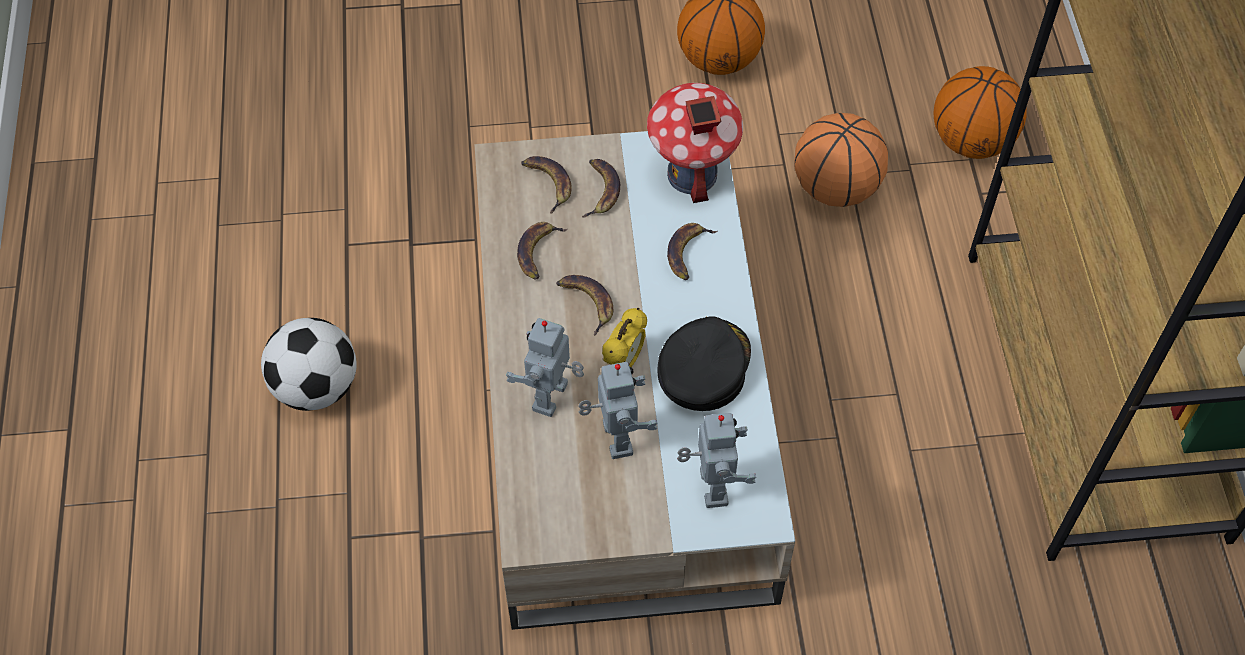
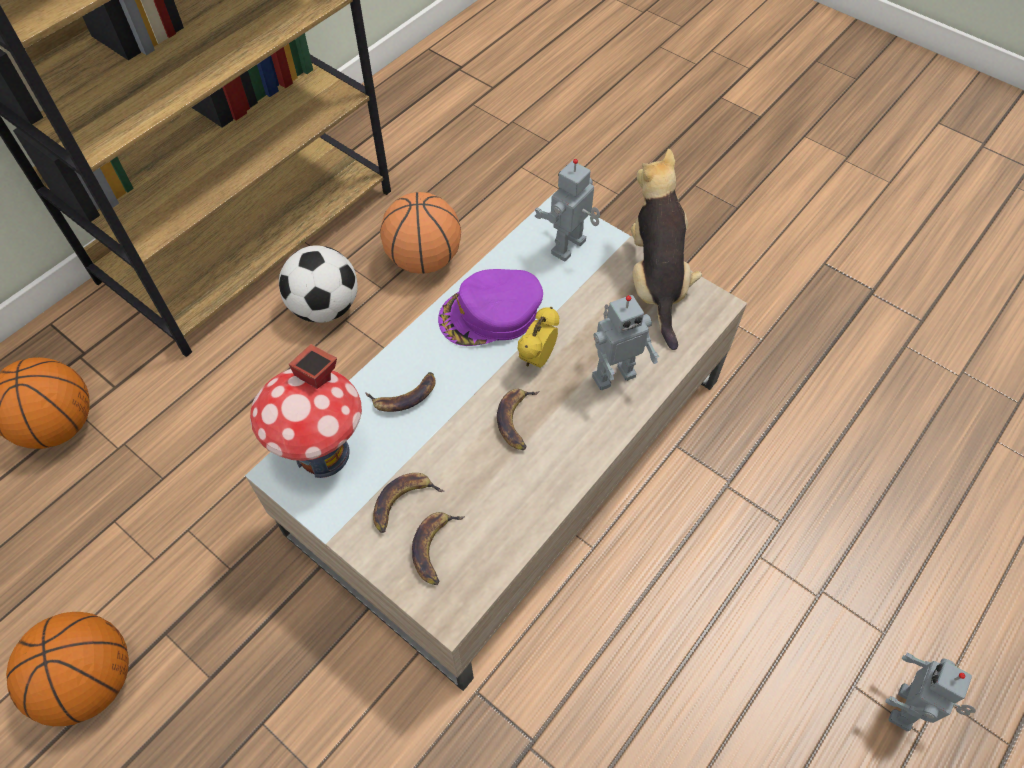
camera: 135 degrees left, 0 degrees up
football [261,318,357,411] -> football moved to [279,245,358,323]
banana [517,222,568,280] -> none
toy robot [578,362,657,459] -> toy robot moved to [885,653,976,731]
alarm clock [602,308,647,367] -> alarm clock turned 45 degrees counterclockwise [518,307,559,368]
black cap [657,316,751,411] -> purple cap [438,269,543,346]
basketball [794,113,888,207] -> basketball moved to [380,192,461,274]
none -> plush toy [631,149,702,350]

